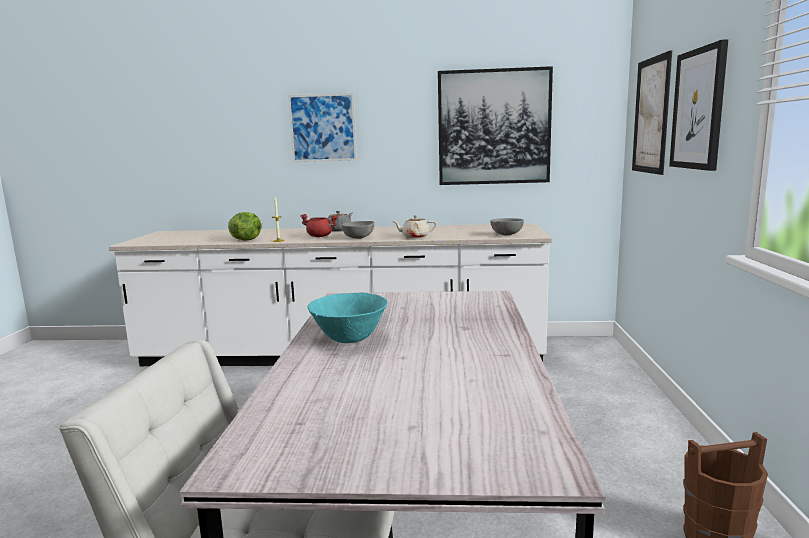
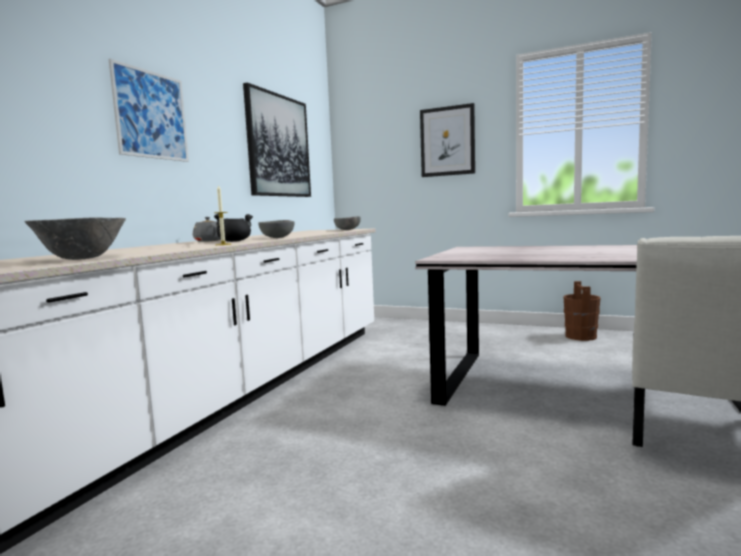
camera: 70 degrees left, 5 degrees down
lettuce [228,212,262,241] -> none
red cooking pot [300,214,338,237] -> black cooking pot [214,213,253,242]
turquoise bowl [307,293,388,343] -> none
beige teapot [393,215,437,238] -> none
picture [632,51,672,175] -> none
none -> grey bowl [24,217,126,260]

